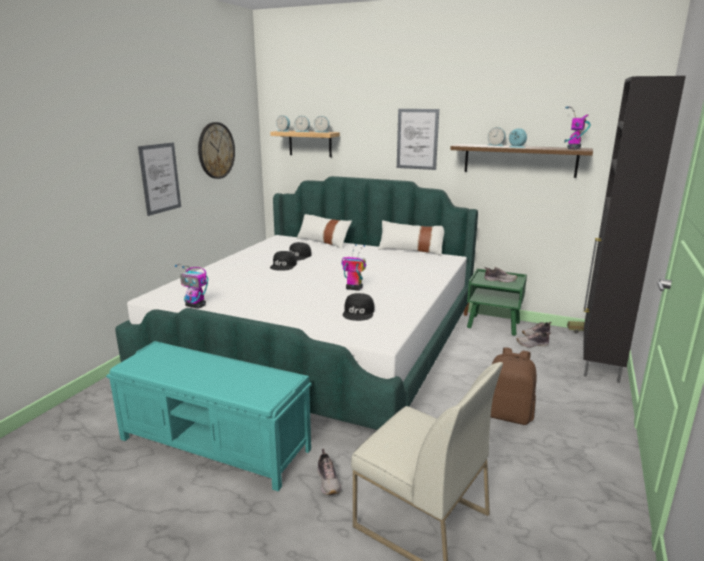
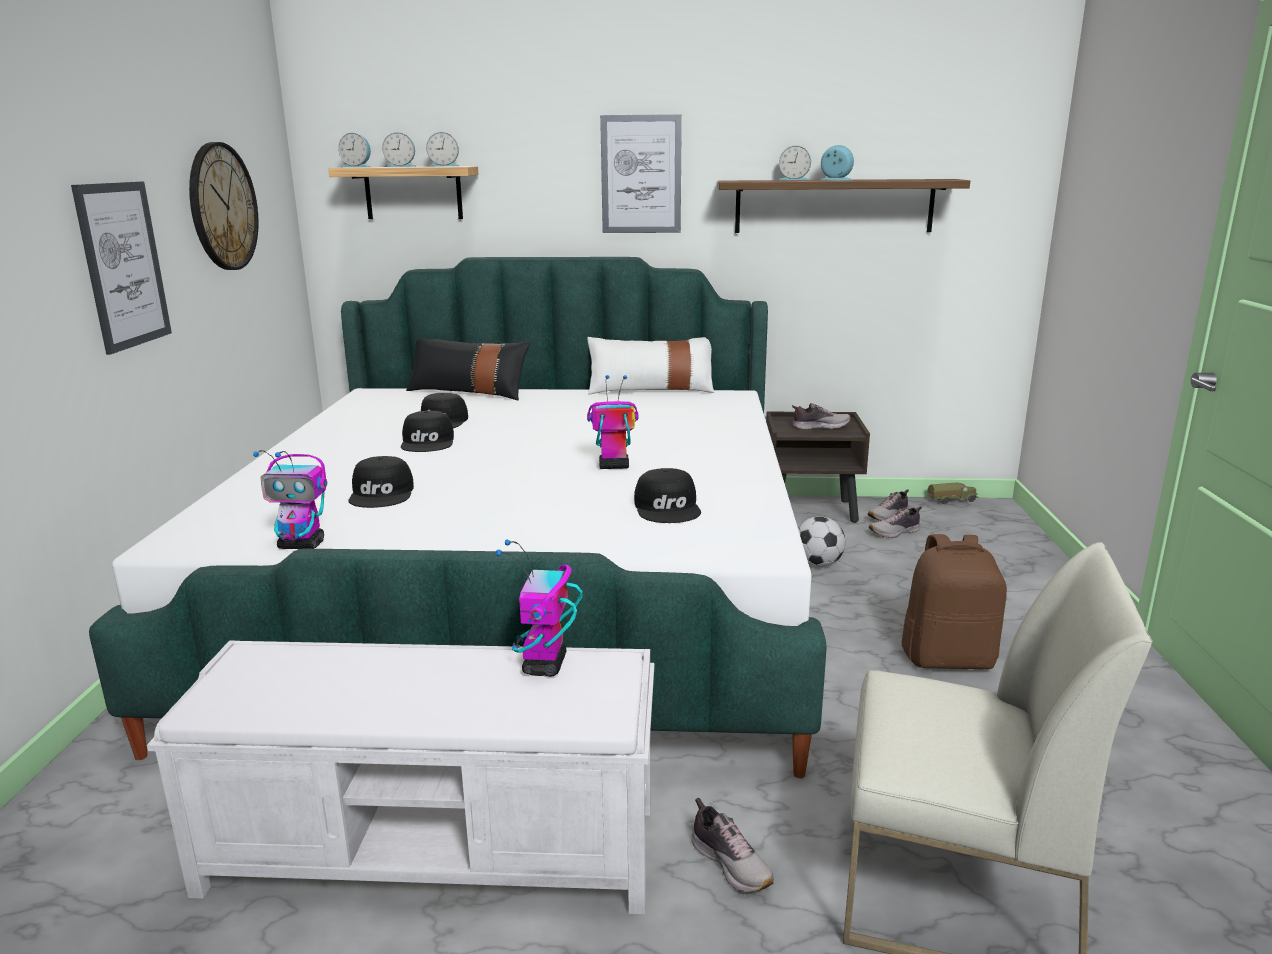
camera: 20 degrees left, 0 degrees up
turquoise bench [106,341,312,491] -> white bench [147,641,654,914]
white pillow [296,214,352,249] -> black pillow [406,339,530,400]
green nightstand [467,268,527,336] -> brown nightstand [766,412,870,523]
toy robot [565,106,591,149] -> toy robot moved to [496,539,583,677]
black cabinet [583,76,686,383] -> none
none -> black cap [348,456,414,508]
none -> football [798,516,846,567]

